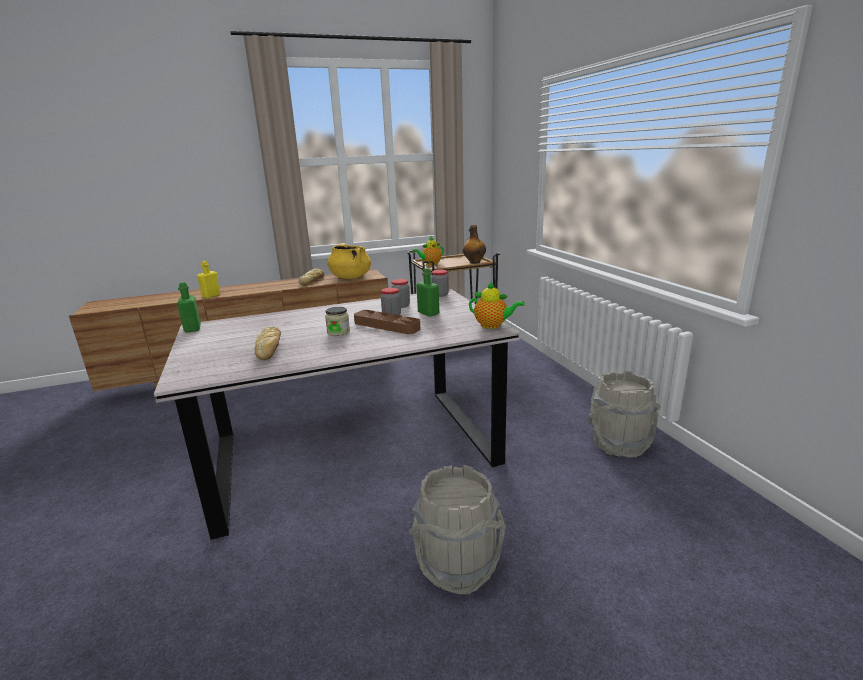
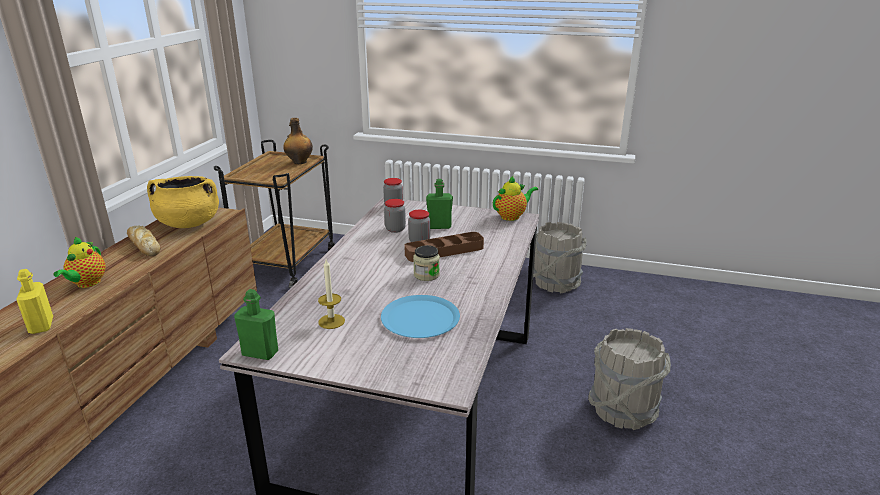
camera: 55 degrees left, 5 degrees up
bread [255,327,281,360] -> blue plate [381,295,460,338]
teapot [413,236,444,265] -> teapot moved to [53,237,106,288]
none -> candle [318,259,345,329]

